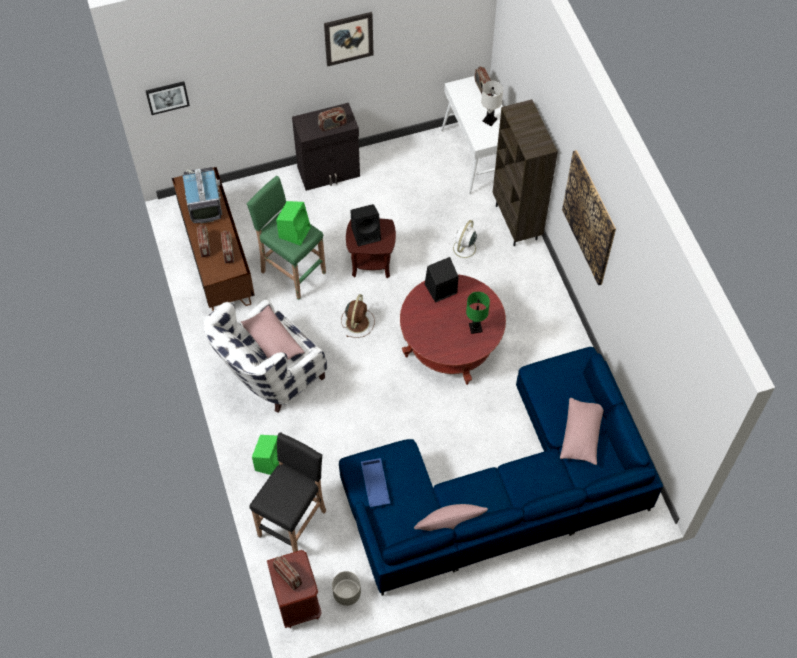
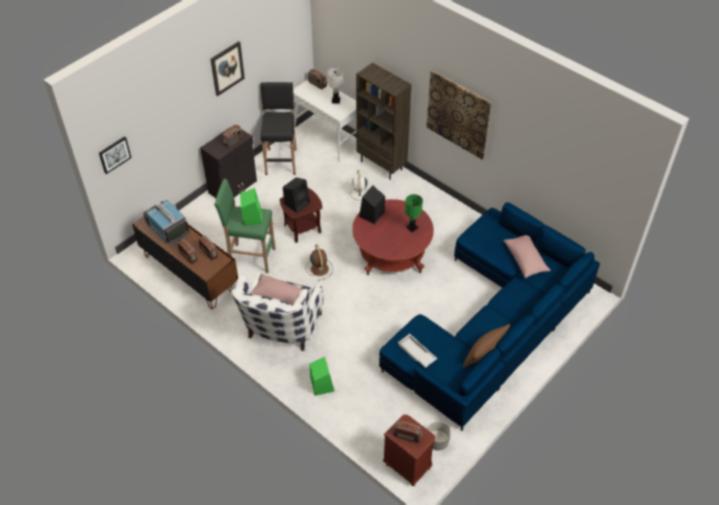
camera: 30 degrees left, 10 degrees down
black stool [249,432,326,552] -> black stool moved to [260,82,297,175]
blue tray [361,458,390,507] -> white tray [398,334,437,368]
pink pillow [414,504,488,531] -> brown pillow [463,324,510,368]

